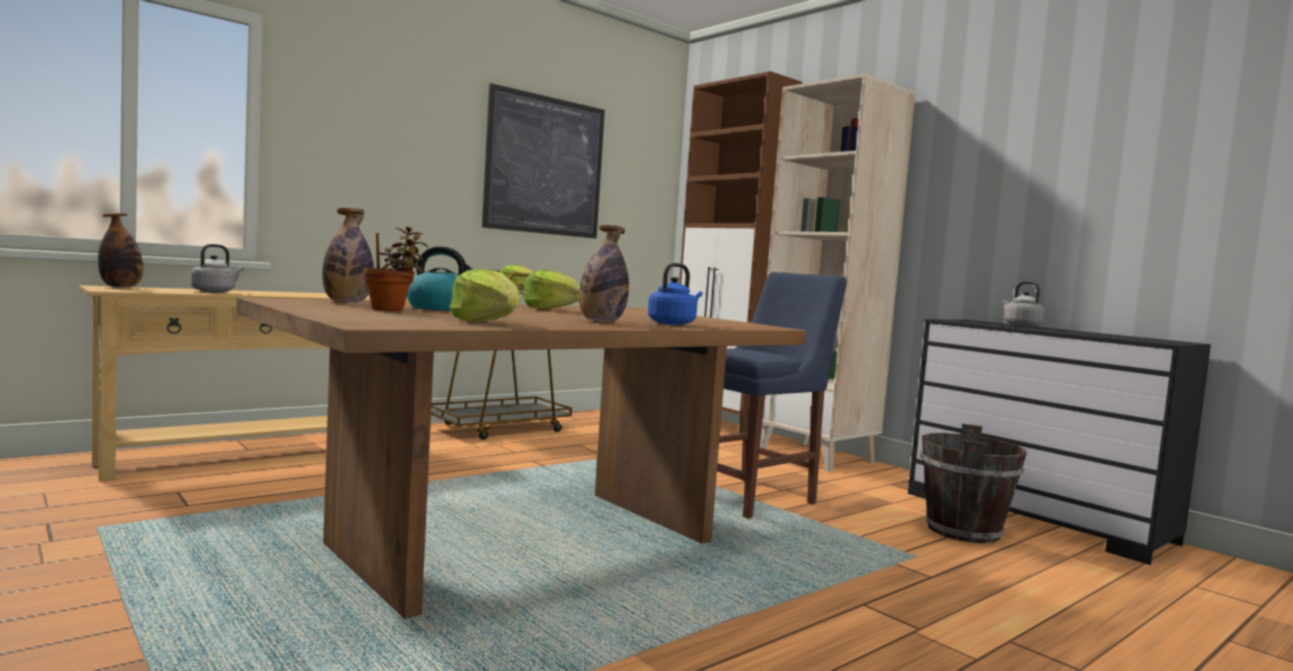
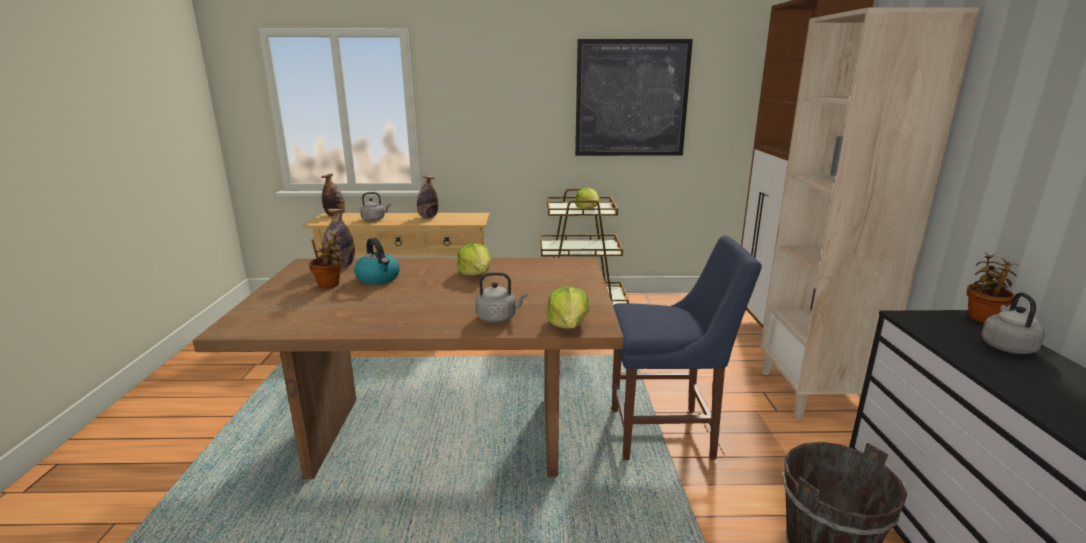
camera: 40 degrees right, 15 degrees up
lettuce [450,269,520,322] -> lettuce moved to [547,286,590,329]
bottle [579,225,629,322] -> bottle moved to [417,176,438,218]
blue kettle [648,263,702,325] -> grey kettle [475,272,527,323]
none -> potted plant [966,252,1019,323]

